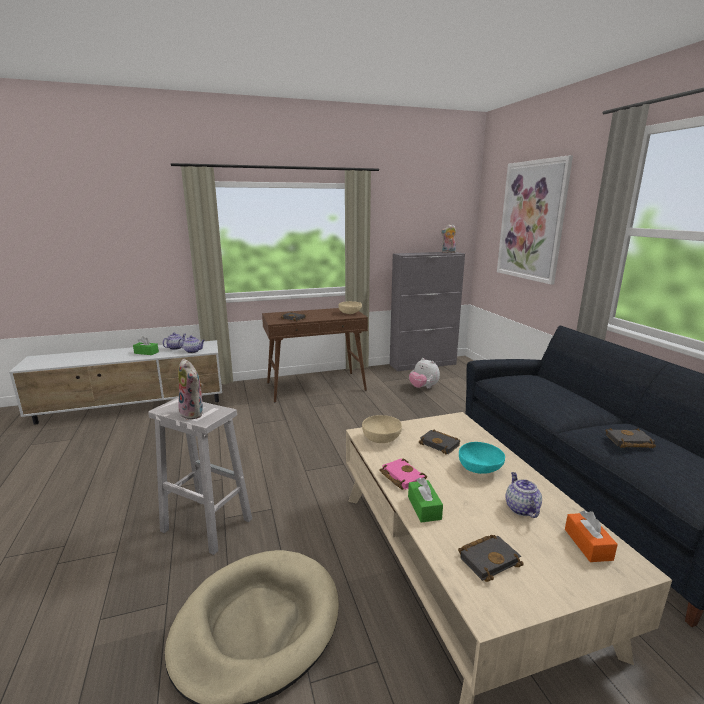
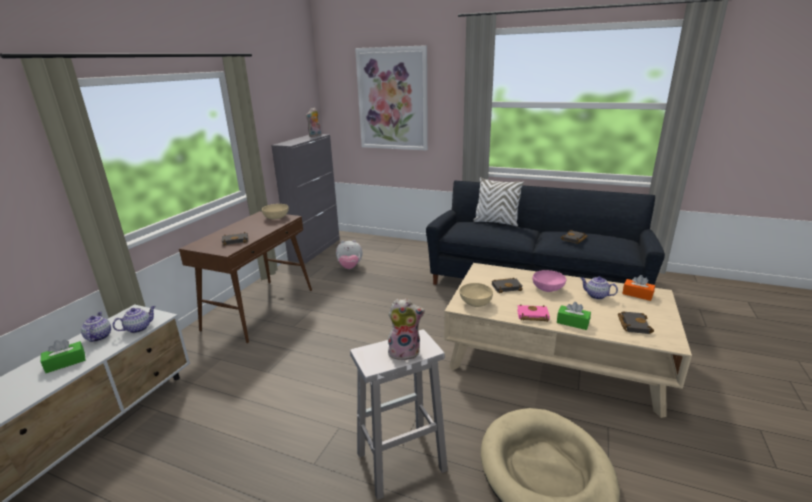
camera: 50 degrees left, 5 degrees up
turquoise bowl [459,442,505,474] -> pink bowl [533,270,566,292]
none -> white pillow [473,177,524,226]

